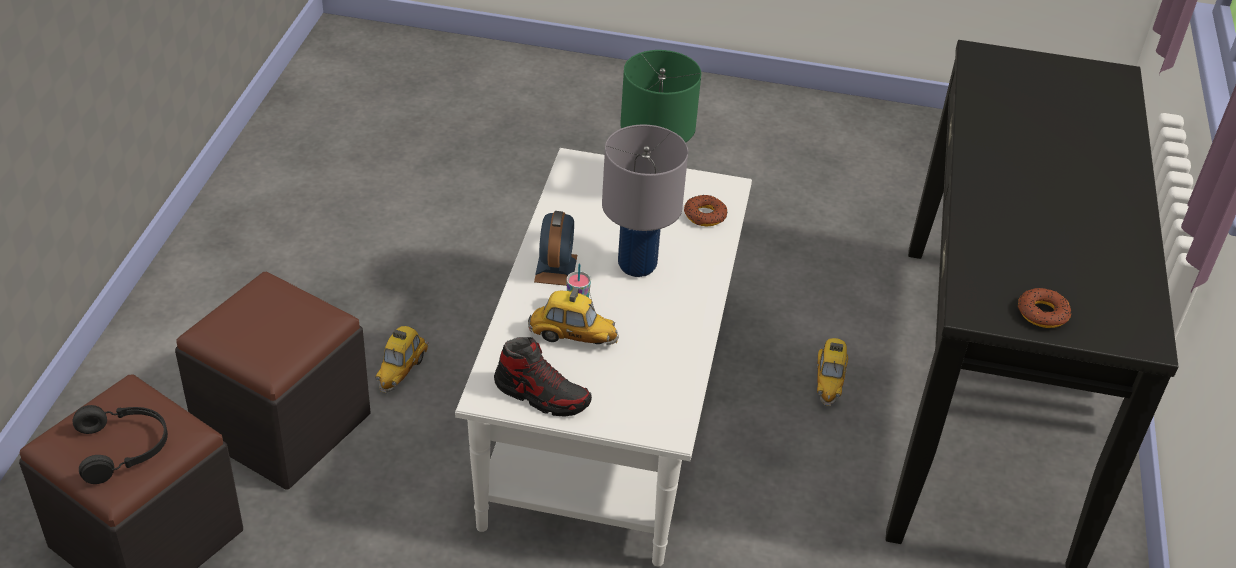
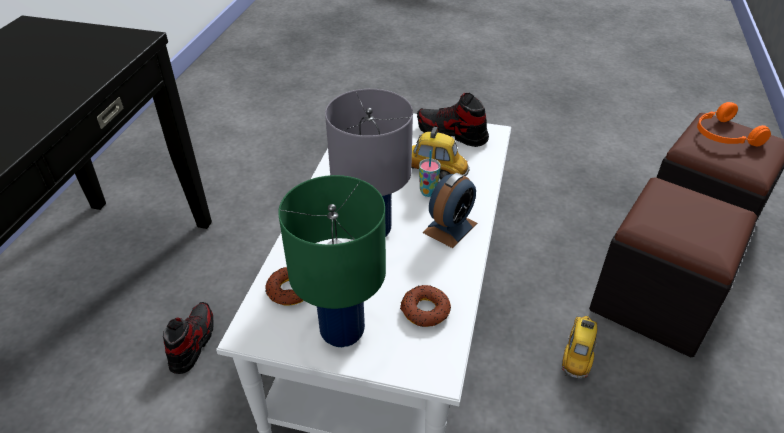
camera: 175 degrees left, 0 degrees up
black headphones [73,405,168,484] -> orange headphones [697,102,771,146]
alarm clock [534,211,577,286] -> alarm clock turned 150 degrees counterclockwise [423,173,477,248]
toy car [817,338,848,406] -> shoe [163,302,214,374]
donut [1018,288,1072,328] -> donut moved to [400,285,451,327]

